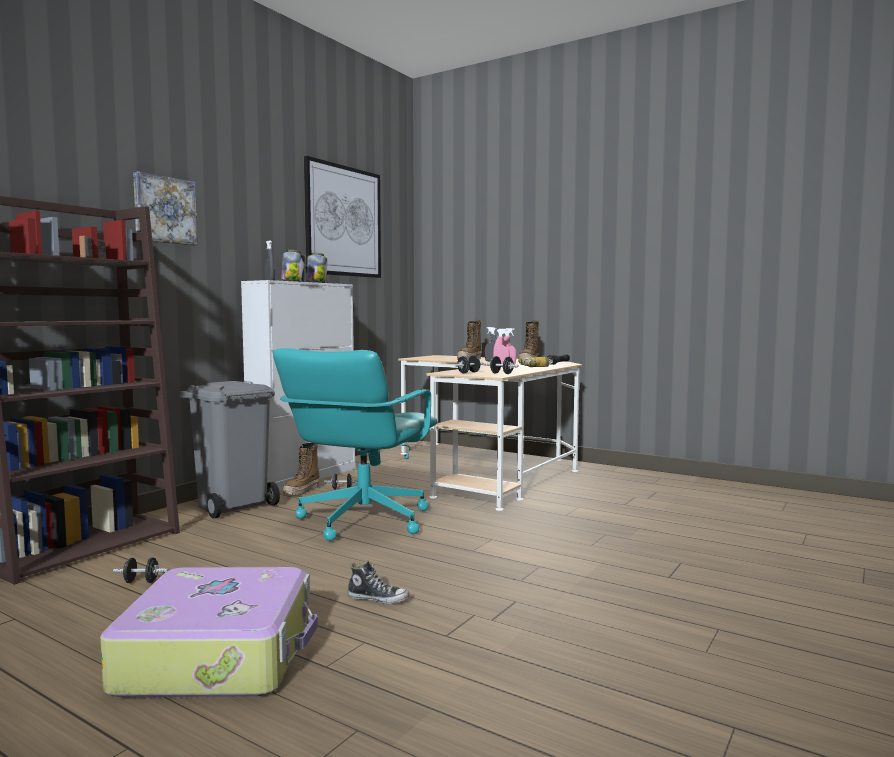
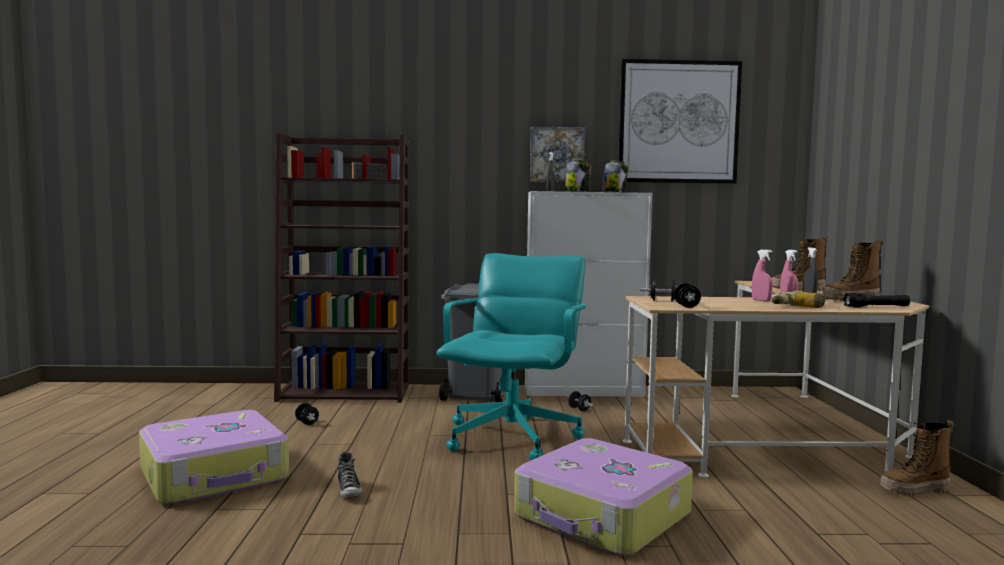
camera: 55 degrees right, 0 degrees up
picture [133,172,198,246] -> picture moved to [530,126,585,183]
turquoise office chair [273,348,437,541] -> turquoise office chair turned 120 degrees clockwise [436,253,587,460]
boot [283,443,320,495] -> boot moved to [880,420,954,496]
none -> suitcase [514,438,693,556]

